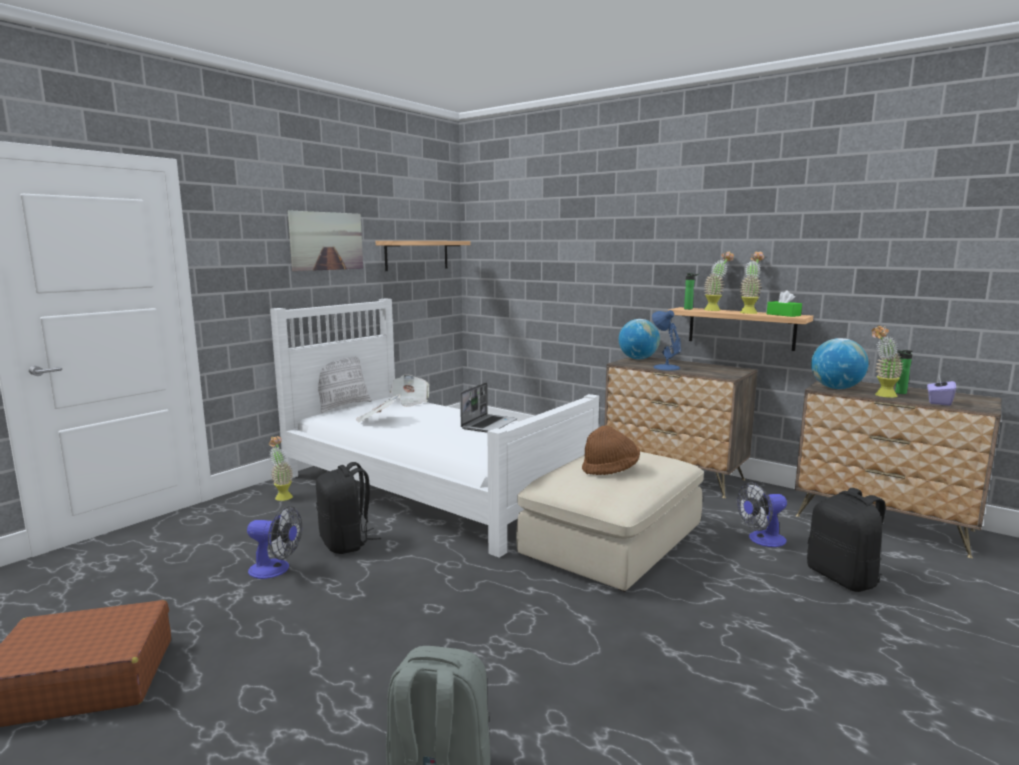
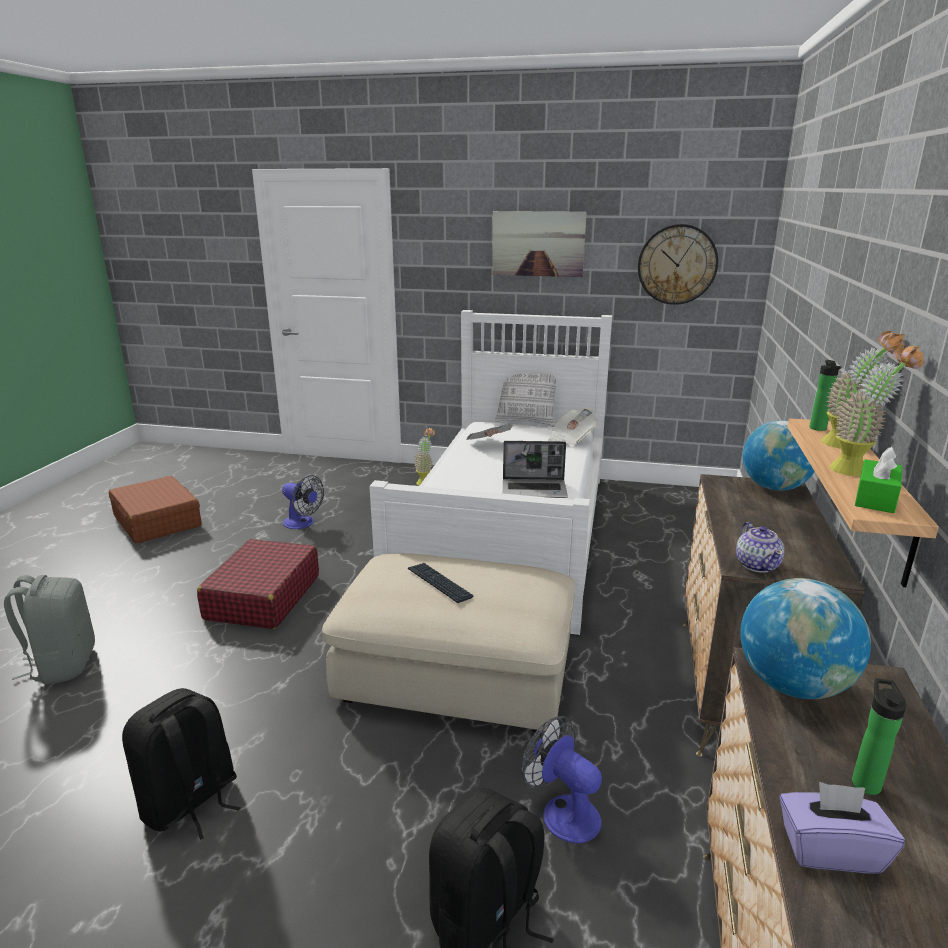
camera: 65 degrees right, 10 degrees up
fan [247,506,302,579] -> fan turned 45 degrees counterclockwise [282,475,324,529]
black backpack [316,462,381,554] -> black backpack moved to [122,688,241,840]
shelf [376,241,471,271] -> wall clock [638,224,718,305]
brown hat [582,425,640,475] -> keyboard [408,563,474,603]
blue table lamp [652,310,681,371] -> none
potted plant [872,325,903,398] -> none
none -> red suitcase [197,539,319,629]
none -> teapot [736,522,784,573]

